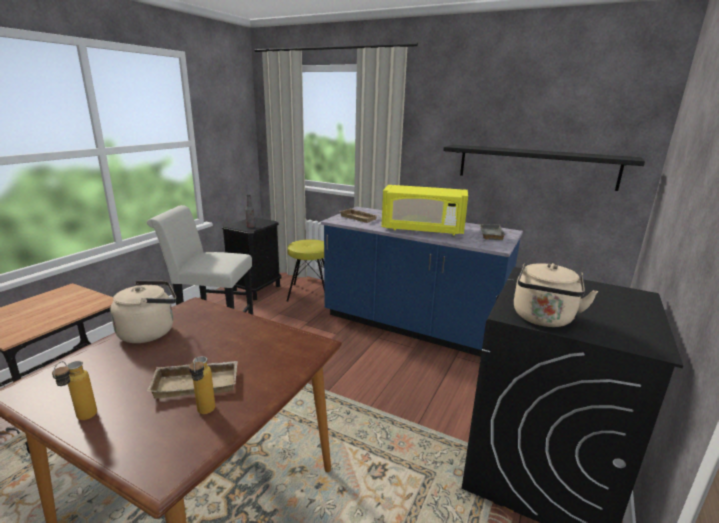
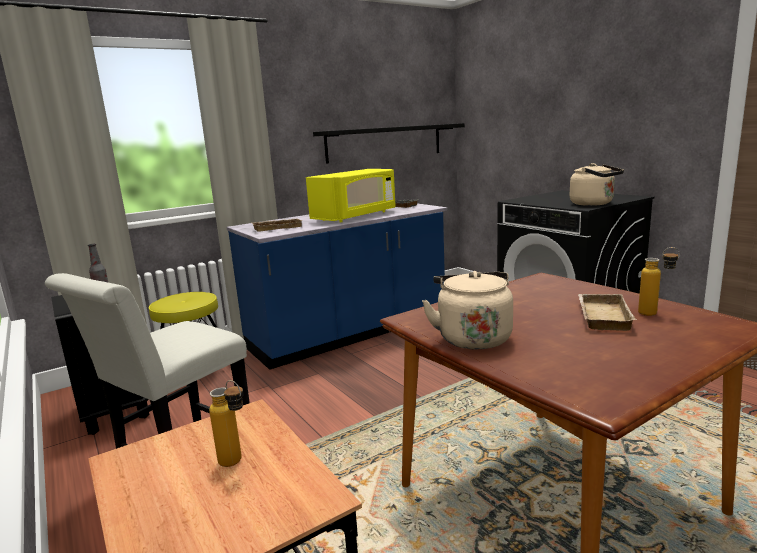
camera: 60 degrees left, 5 degrees down
bottle [52,361,97,420] -> bottle moved to [209,380,243,467]

